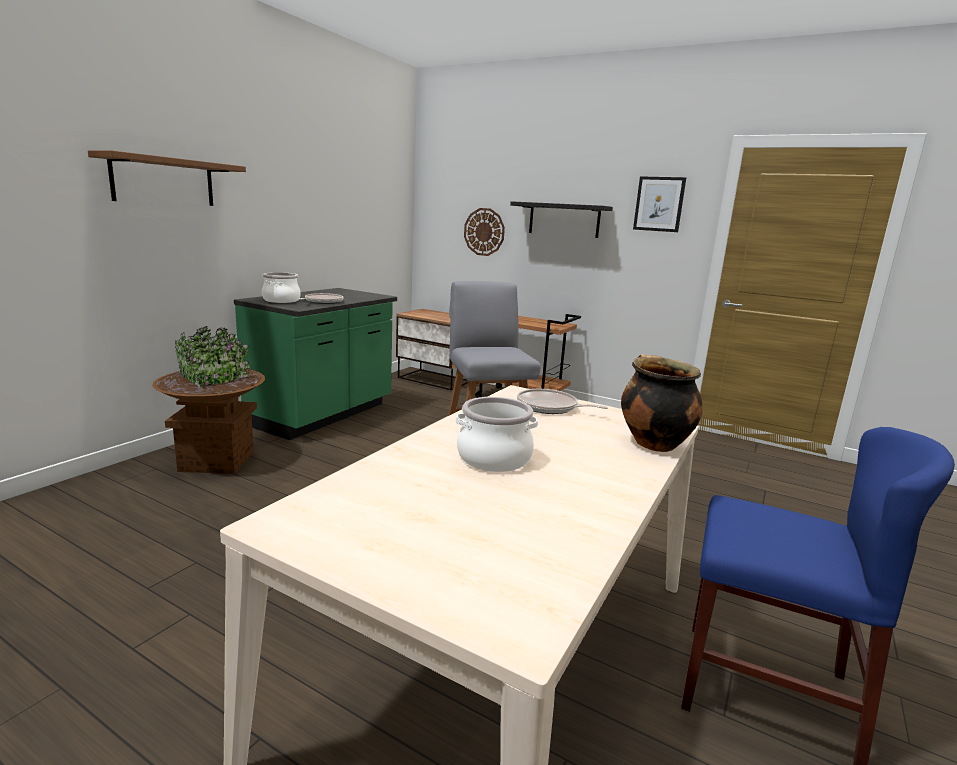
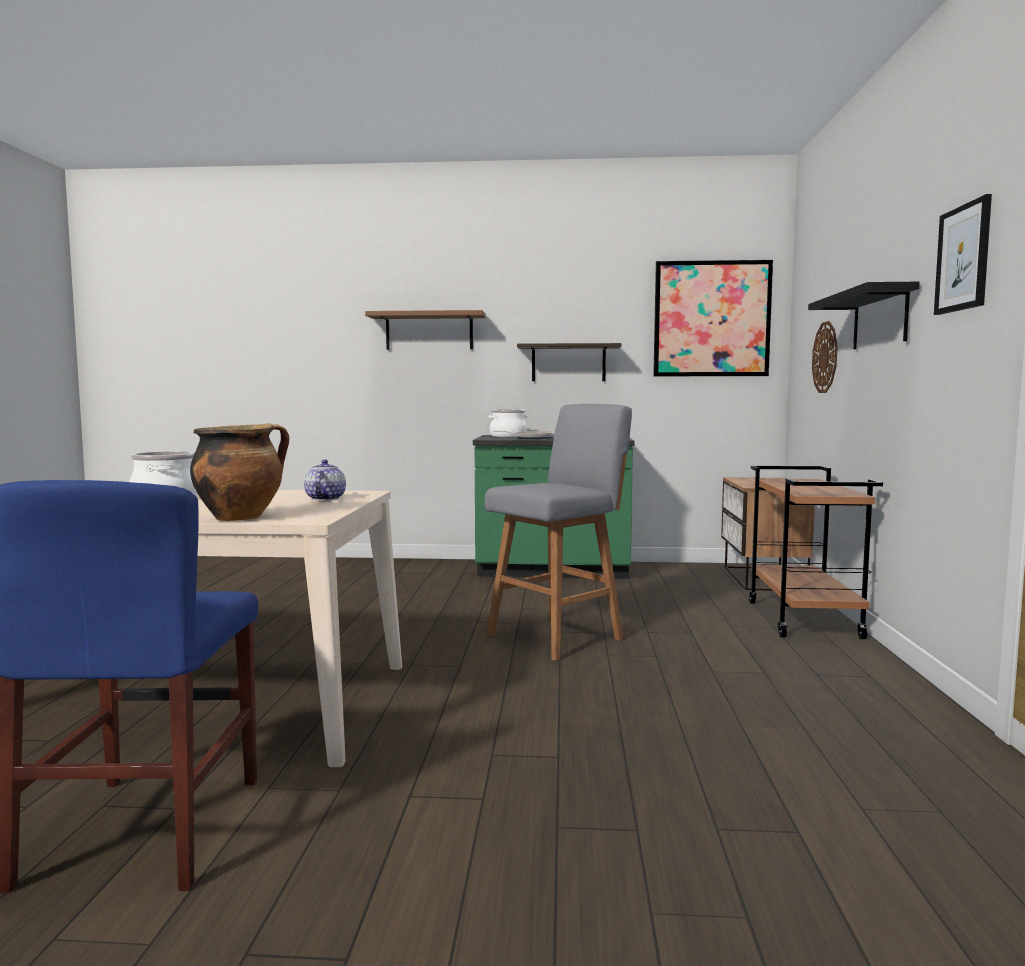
camera: 65 degrees right, 10 degrees down
brown planter [152,326,265,474] -> none
frying pan [517,389,608,414] -> teapot [304,460,346,501]
none -> shelf [517,343,622,381]
none -> picture [653,260,773,376]

